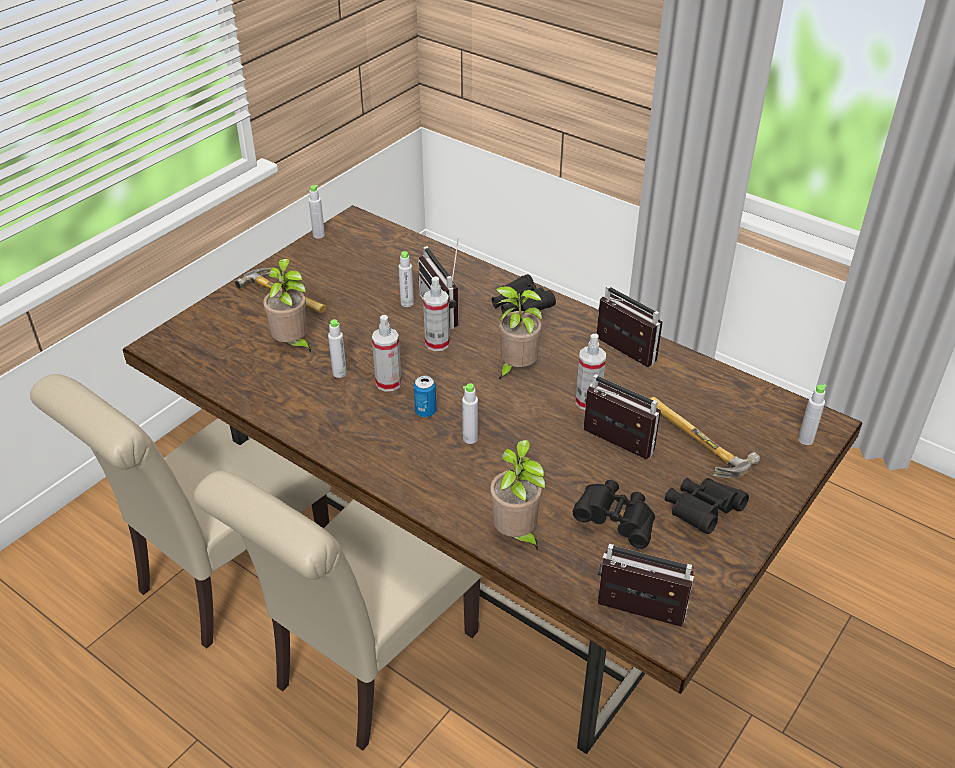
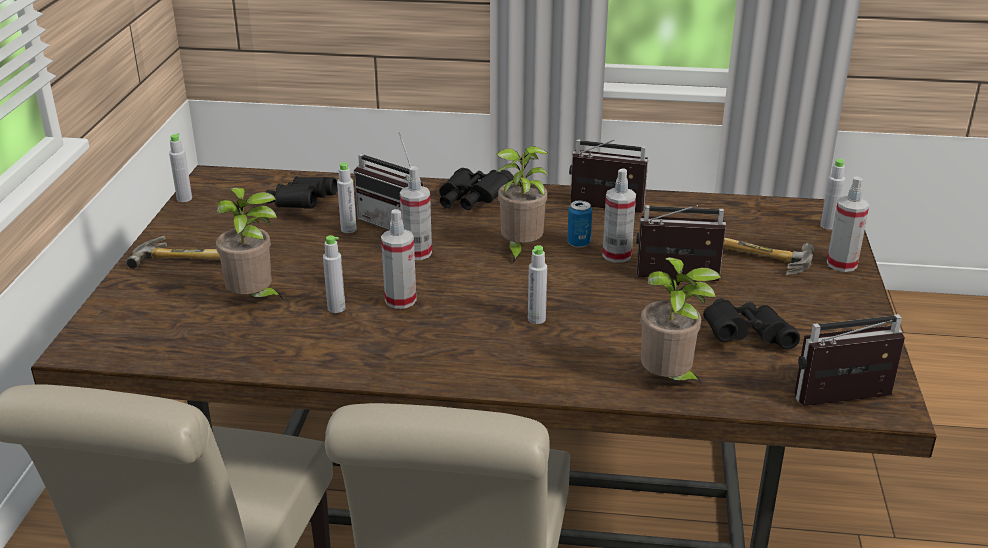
camera: 30 degrees left, 10 degrees down
can [414,376,436,417] -> can moved to [567,200,592,248]
black binoculars [665,478,749,534] -> black binoculars moved to [266,177,337,209]
none -> spray bottle [827,177,870,272]

